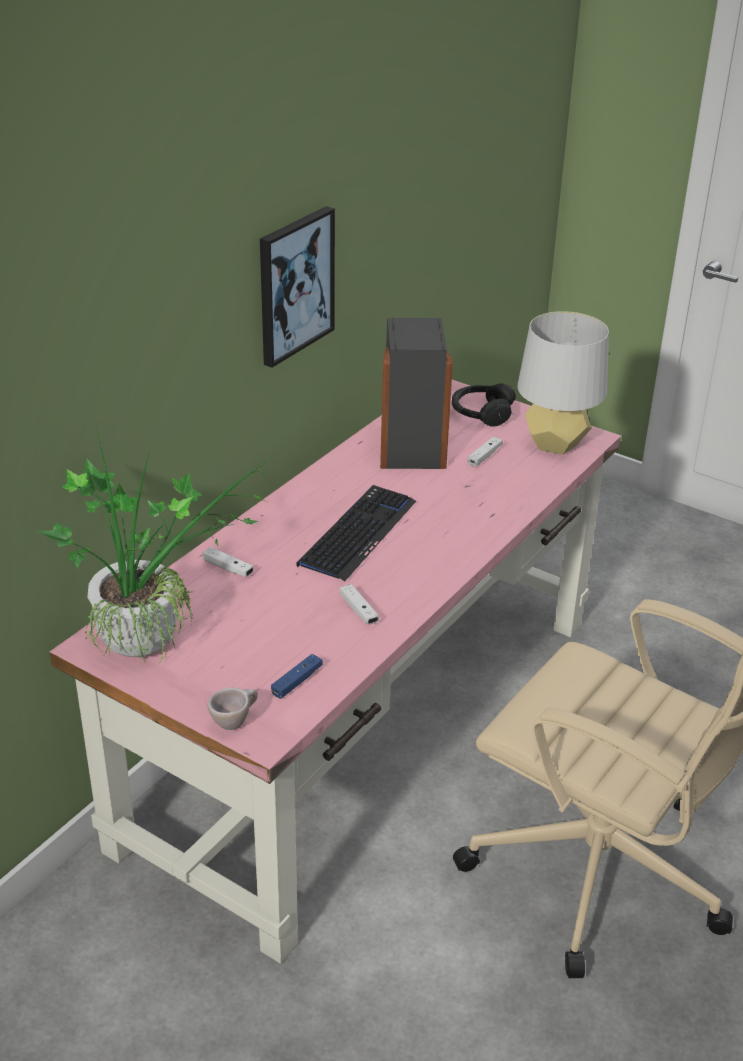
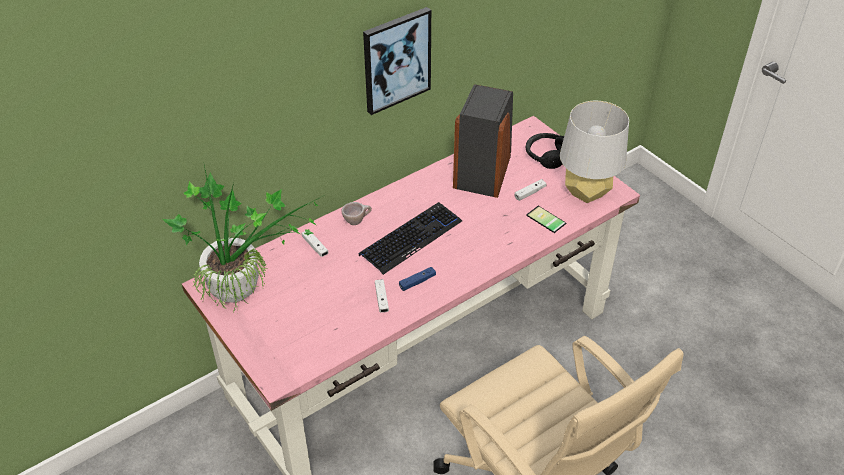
camera: 20 degrees right, 10 degrees up
beige cup [208,688,258,730] -> beige cup moved to [341,202,372,225]
blue game controller [271,654,323,699] -> blue game controller moved to [399,267,436,291]
none -> phone [526,206,566,233]

